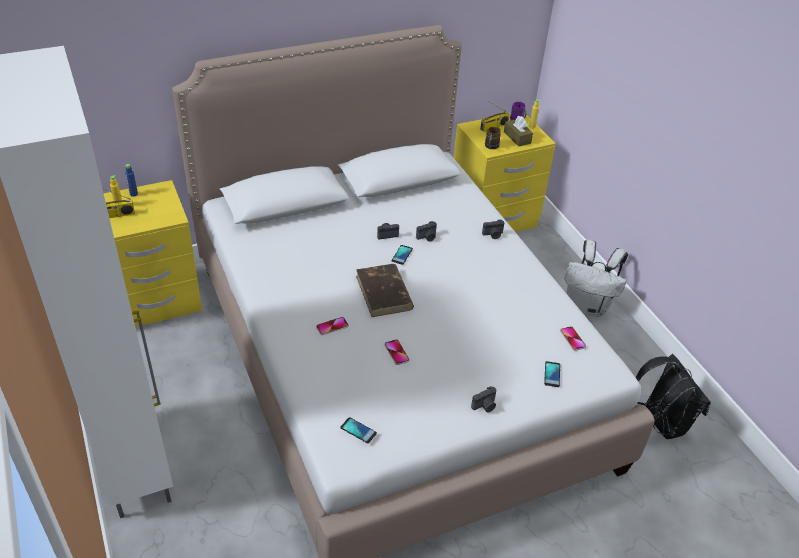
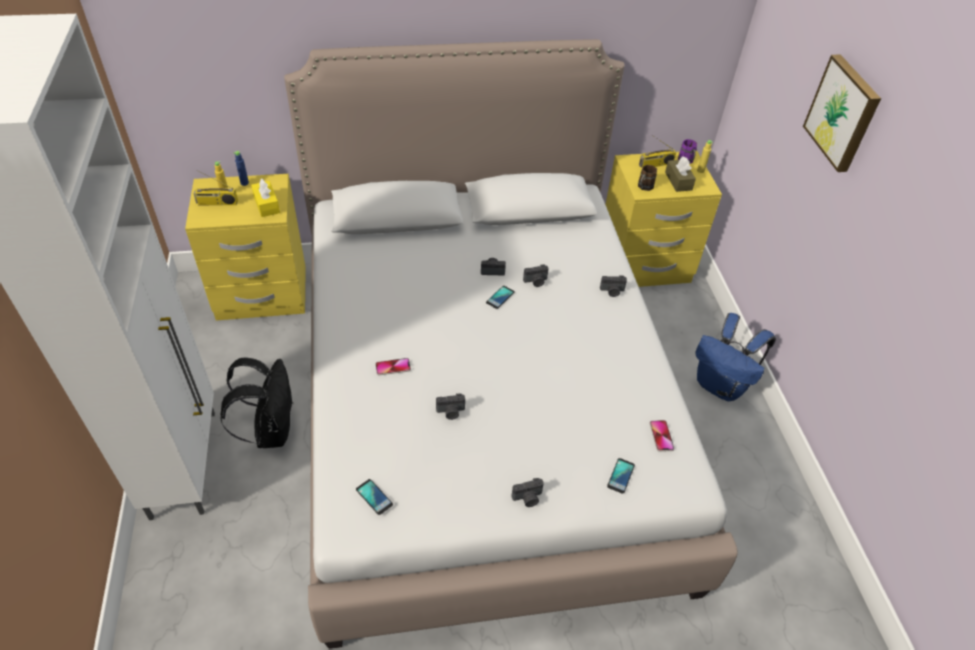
camera: 15 degrees right, 5 degrees up
brown book [356,264,414,317] -> none
phone [384,339,410,365] -> camera [436,394,465,420]
white backpack [565,240,628,317] -> blue backpack [695,313,776,402]
black backpack [636,354,711,439] -> black backpack moved to [220,357,294,448]
none -> yellow tissue box [251,179,280,217]
none -> picture [803,54,881,172]

